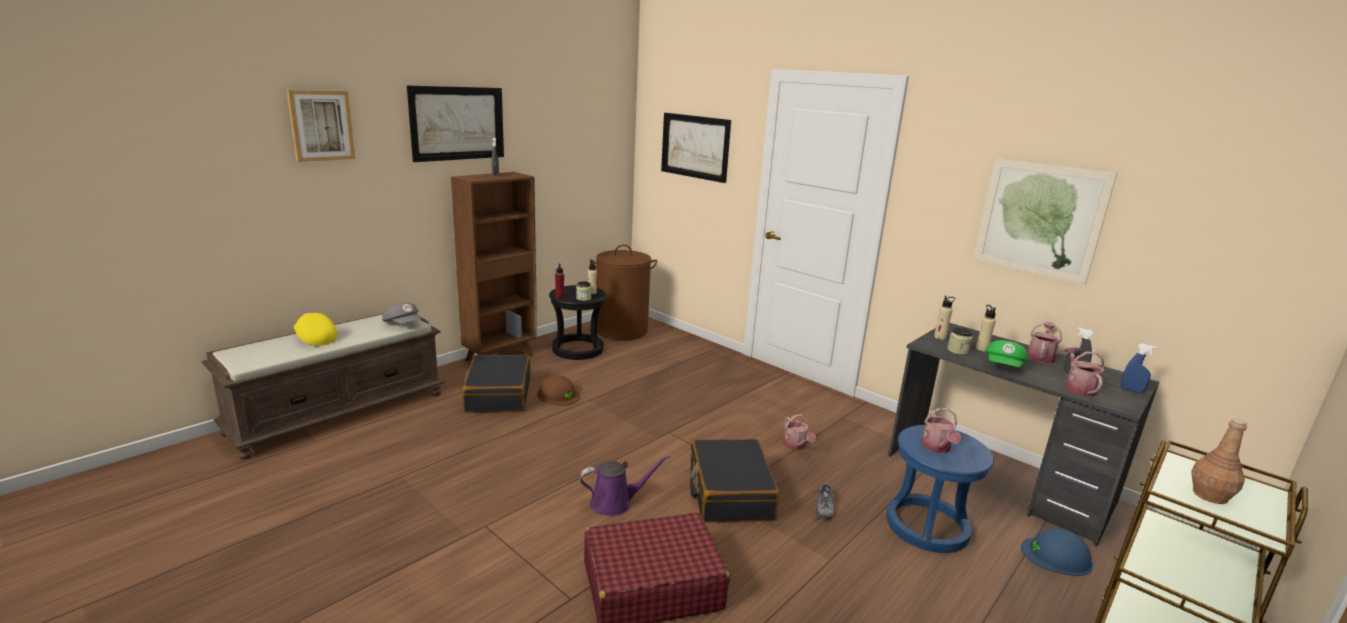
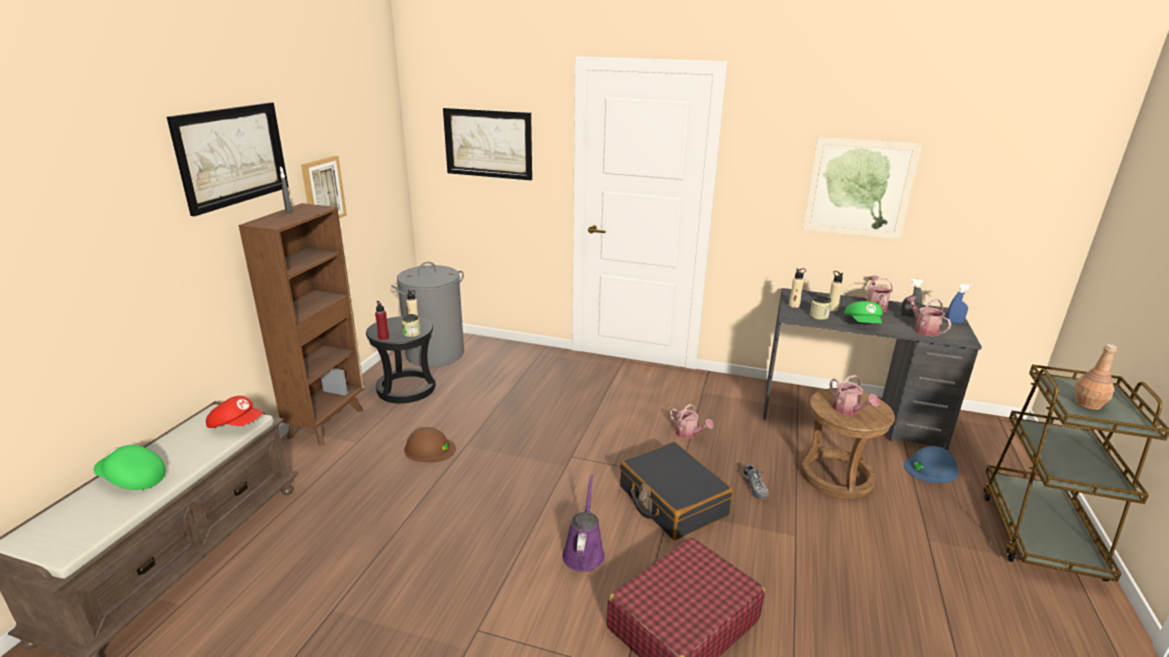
camera: 25 degrees left, 5 degrees up
picture [286,90,355,162] -> picture moved to [301,156,347,219]
yellow cap [294,312,337,346] -> green cap [94,445,166,490]
grey cap [382,302,421,323] -> red cap [206,396,263,428]
black suitcase [462,355,530,412] -> none
purple watering can [580,455,670,517] -> purple watering can turned 45 degrees counterclockwise [562,474,605,572]
brown laundry basket [590,244,657,341] -> grey laundry basket [391,262,464,367]
blue stool [886,425,994,553] -> brown stool [801,388,895,499]

